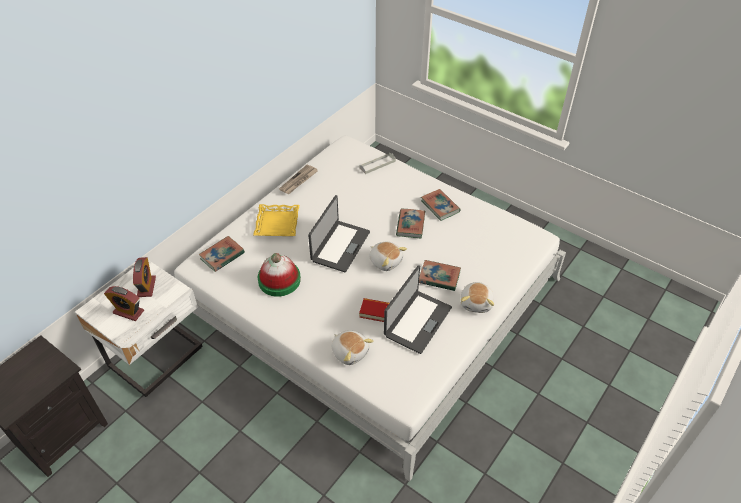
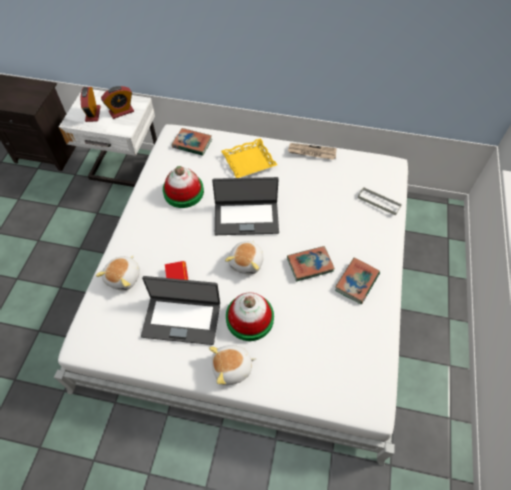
camera: 65 degrees right, 10 degrees up
book [419,260,461,291] -> hat [226,293,274,341]

